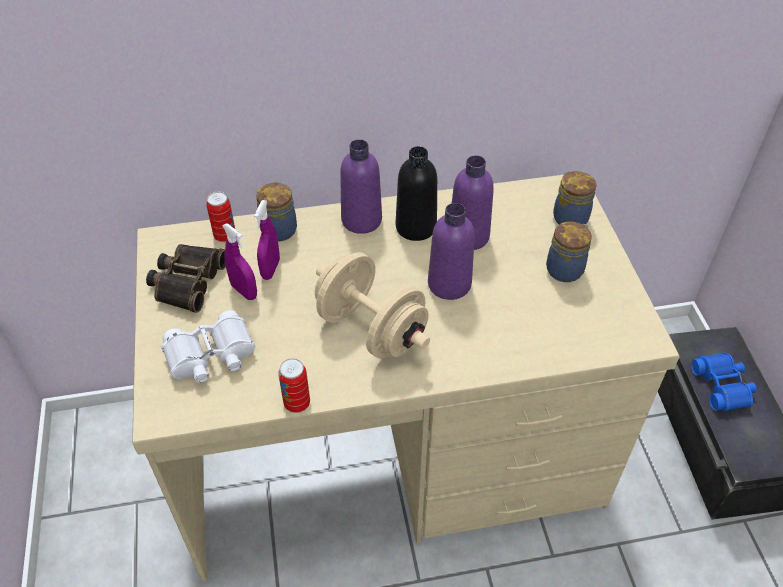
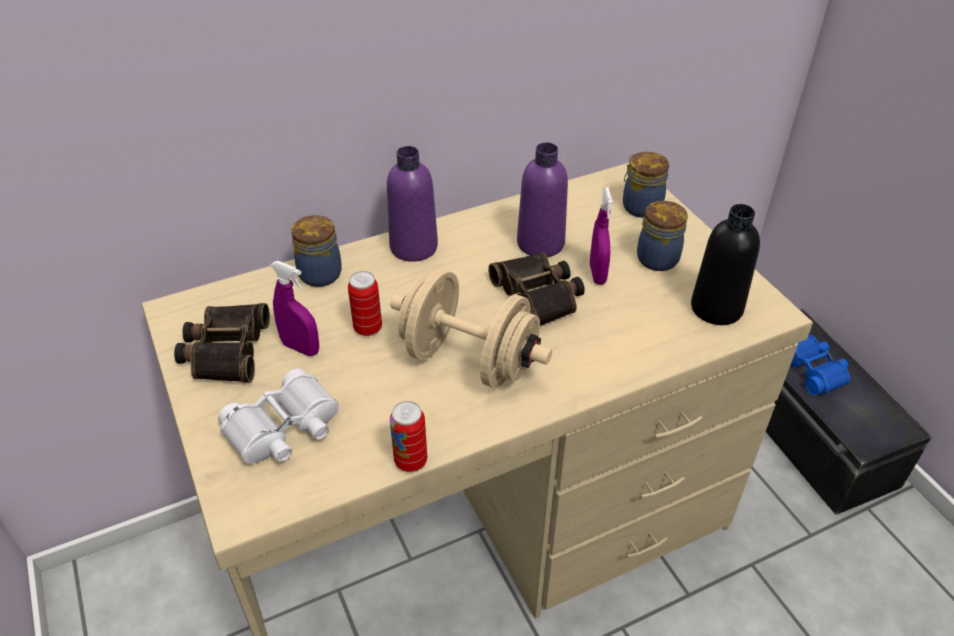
camera: 15 degrees left, 5 degrees down
can [206,192,235,242] -> can moved to [348,271,382,336]
purple spray bottle [254,200,280,280] -> purple spray bottle moved to [590,187,613,285]
black bottle [396,146,437,241] -> black bottle moved to [691,204,760,325]
purple bottle [428,203,475,300] -> binoculars [488,252,585,326]

